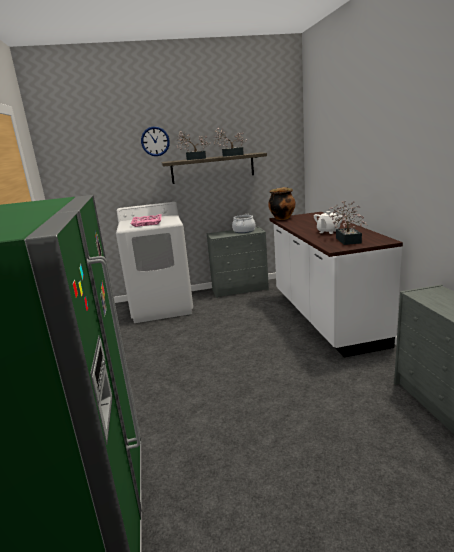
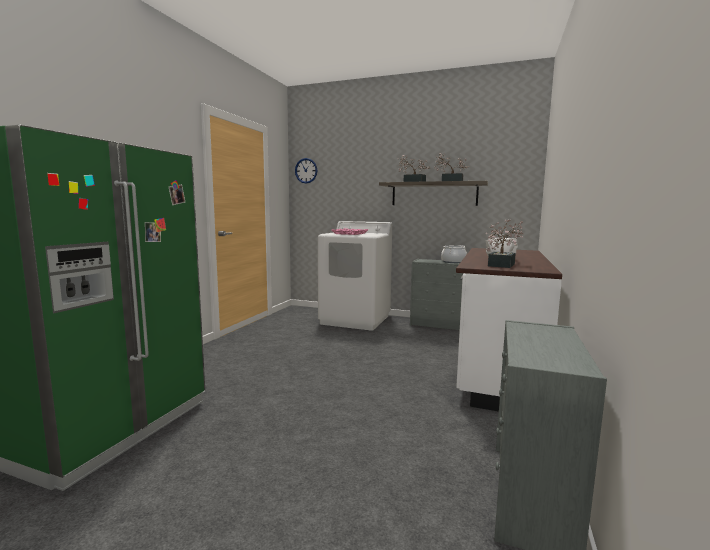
camera: 30 degrees right, 10 degrees down
wall clock [141,126,170,156] -> wall clock moved to [295,158,318,184]
cooking pot [268,187,296,220] -> none

